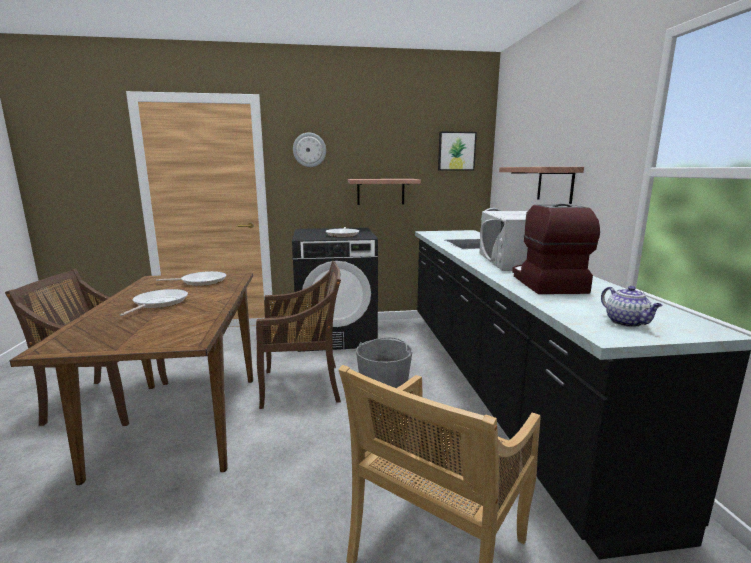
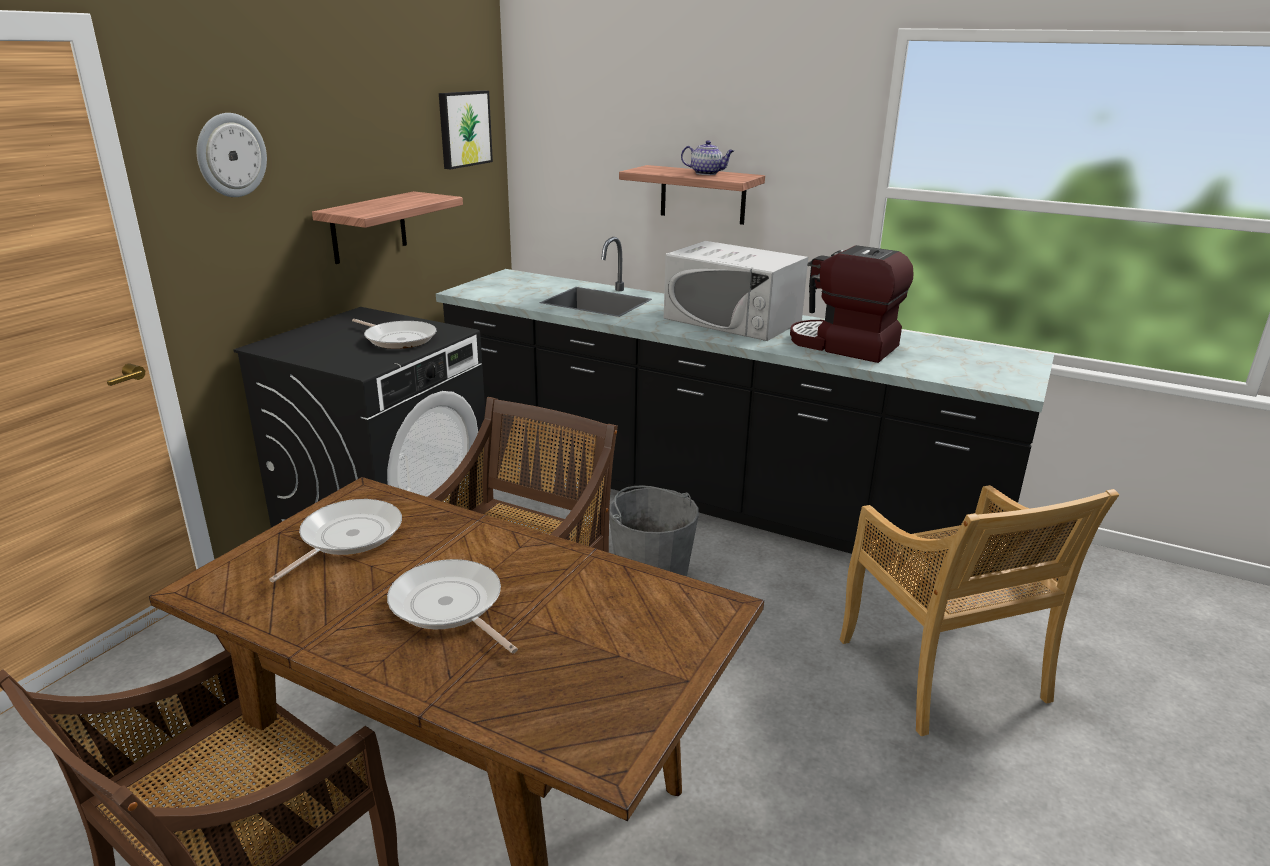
camera: 55 degrees left, 10 degrees up
teapot [601,286,663,327] -> teapot moved to [681,140,734,175]

